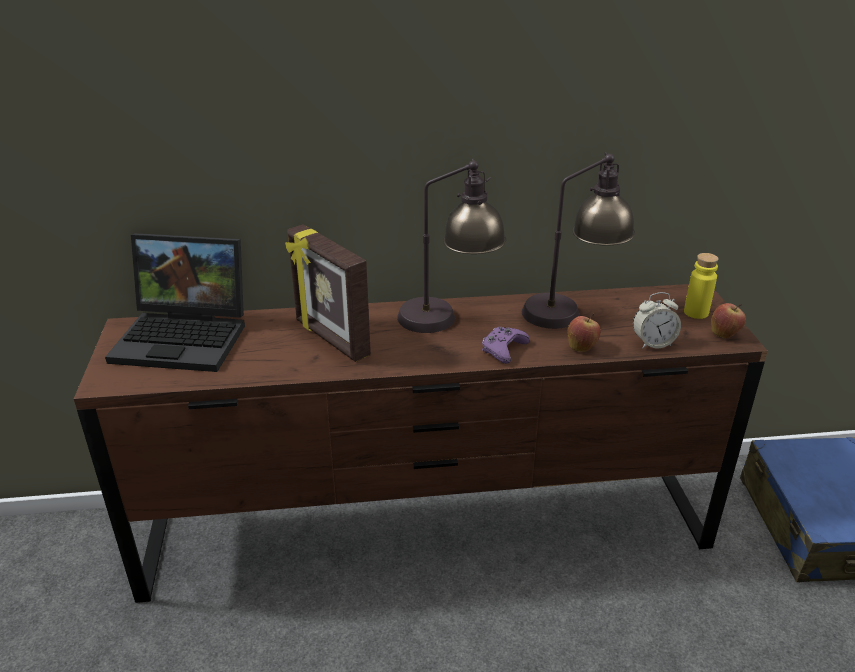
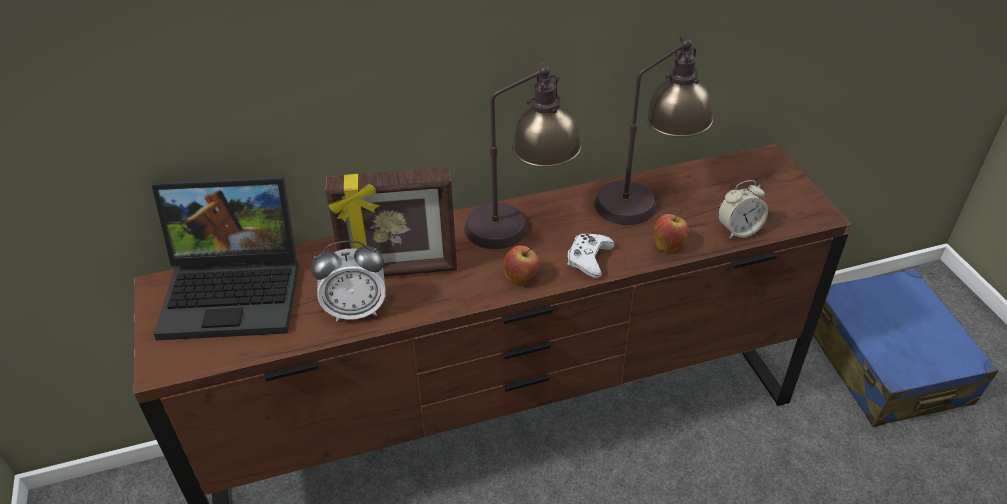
camera: 10 degrees left, 10 degrees up
picture frame [285,224,371,362] -> picture frame turned 45 degrees counterclockwise [325,167,457,276]
purple game controller [482,327,530,364] -> white game controller [567,234,614,278]
yellow bottle [684,253,719,319] -> none
apple [711,303,746,338] -> apple moved to [503,245,540,285]
none -> alarm clock [310,240,386,321]

